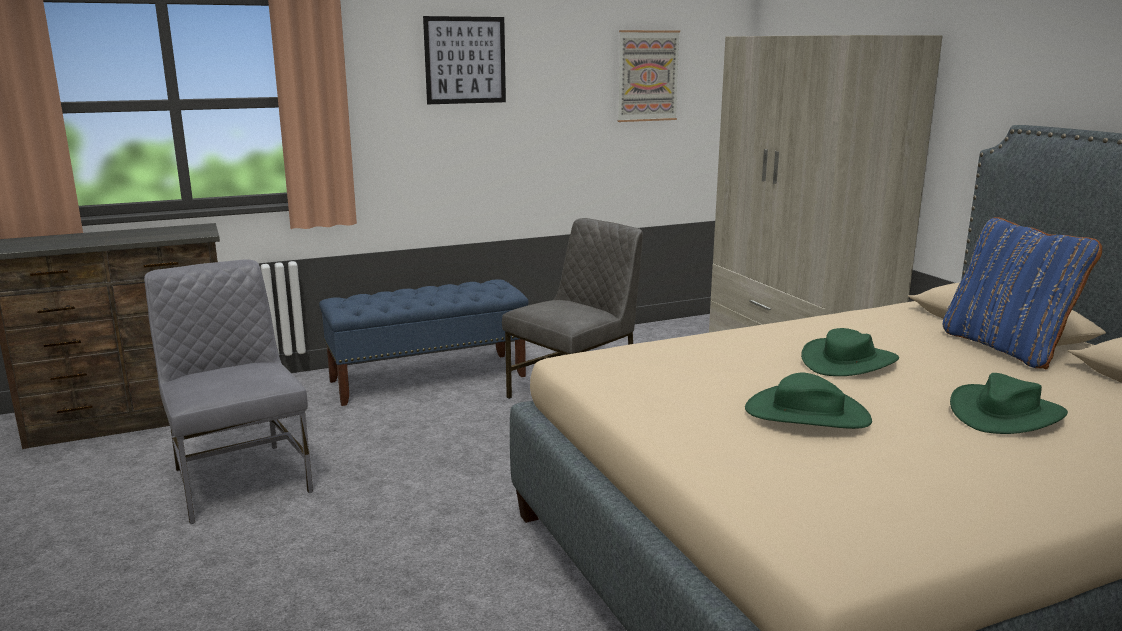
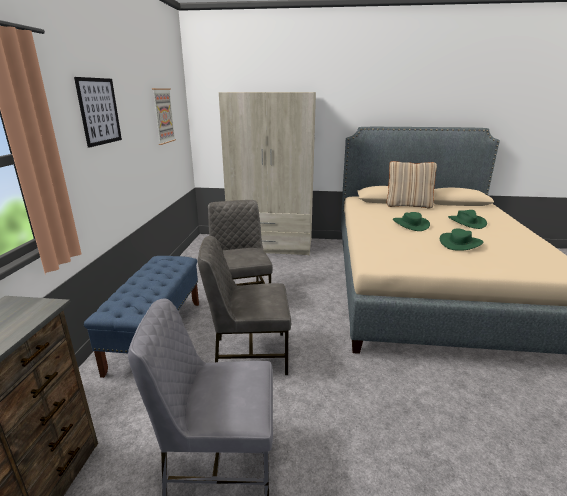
camera: 60 degrees left, 5 degrees up
blue pillow [943,217,1102,369] -> beige pillow [386,161,437,208]
none -> grey chair [198,236,291,375]

